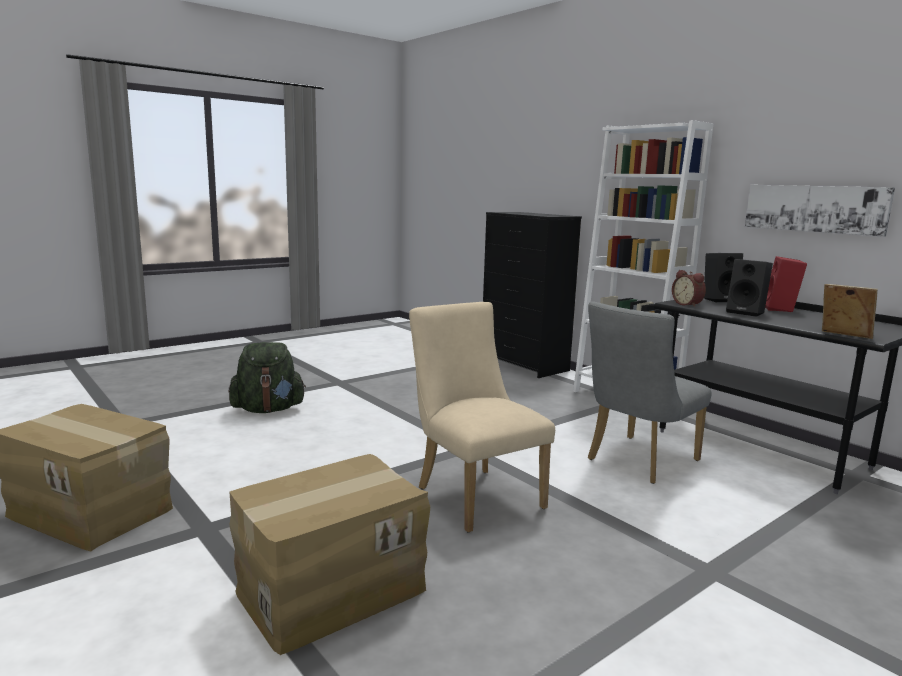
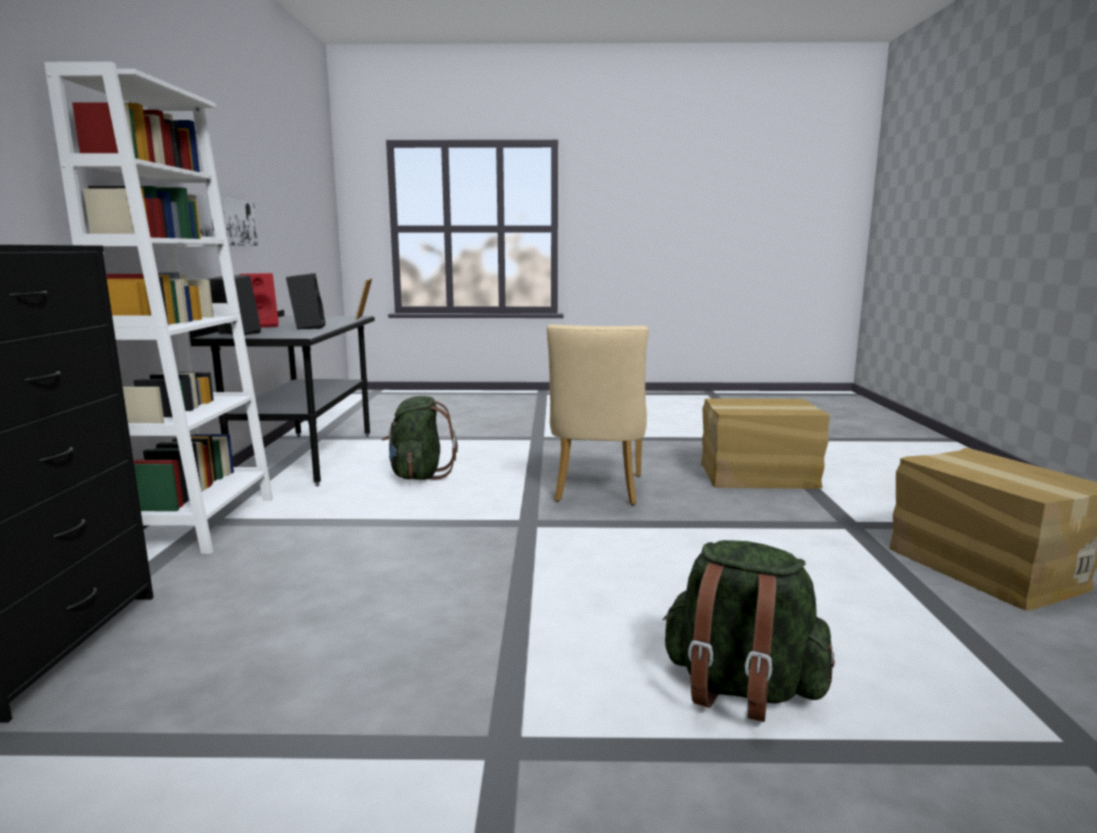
camera: 140 degrees left, 0 degrees up
grey chair [588,301,712,484] -> green backpack [382,396,458,480]
alarm clock [672,270,706,307] -> none

